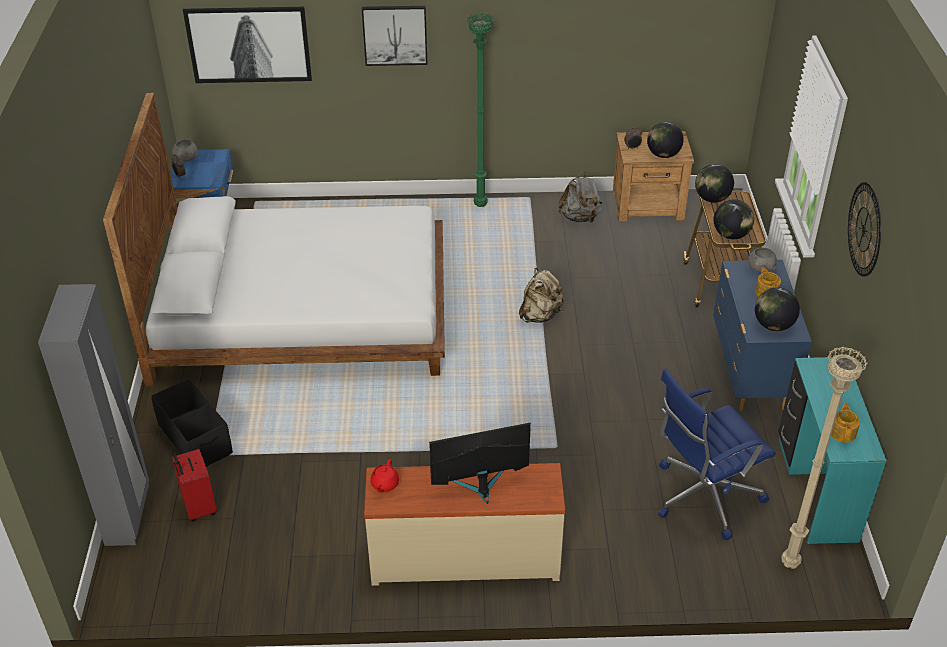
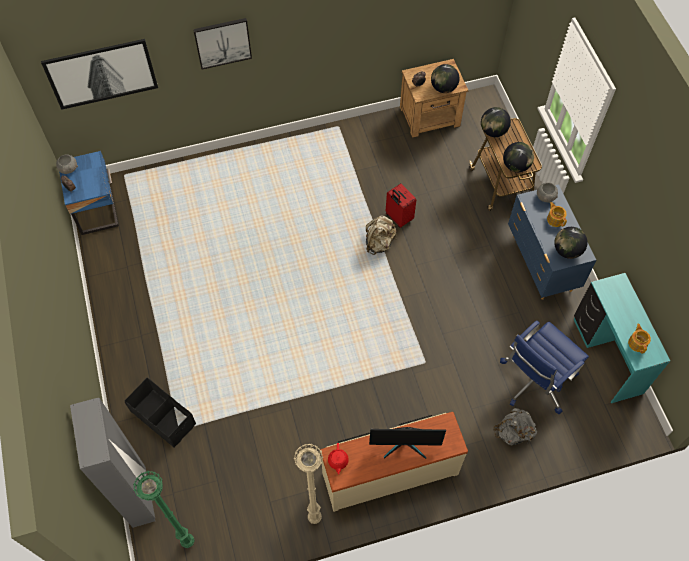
camera: 15 degrees left, 20 degrees up
white bed [103,93,445,387] -> none
red suitcase [172,449,217,522] -> red suitcase moved to [386,183,416,228]
monitor [429,423,531,504] -> monitor turned 150 degrees counterclockwise [369,427,446,459]
green floor lamp [467,13,493,207] -> green floor lamp moved to [133,471,194,548]
grey backpack [558,171,603,223] -> grey backpack moved to [494,408,537,445]
beige floor lamp [781,347,867,569] -> beige floor lamp moved to [294,444,323,524]
wall clock [848,182,881,277] -> none

